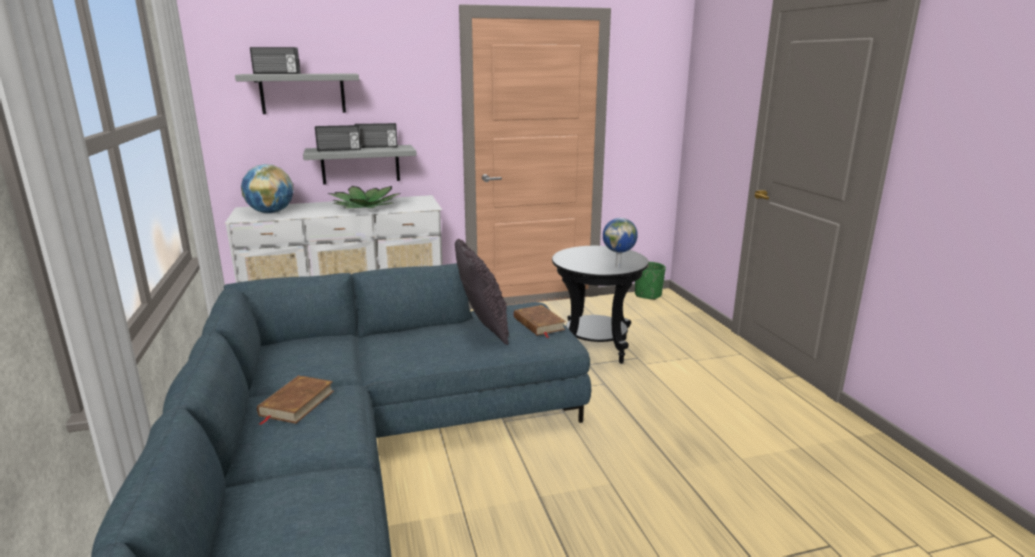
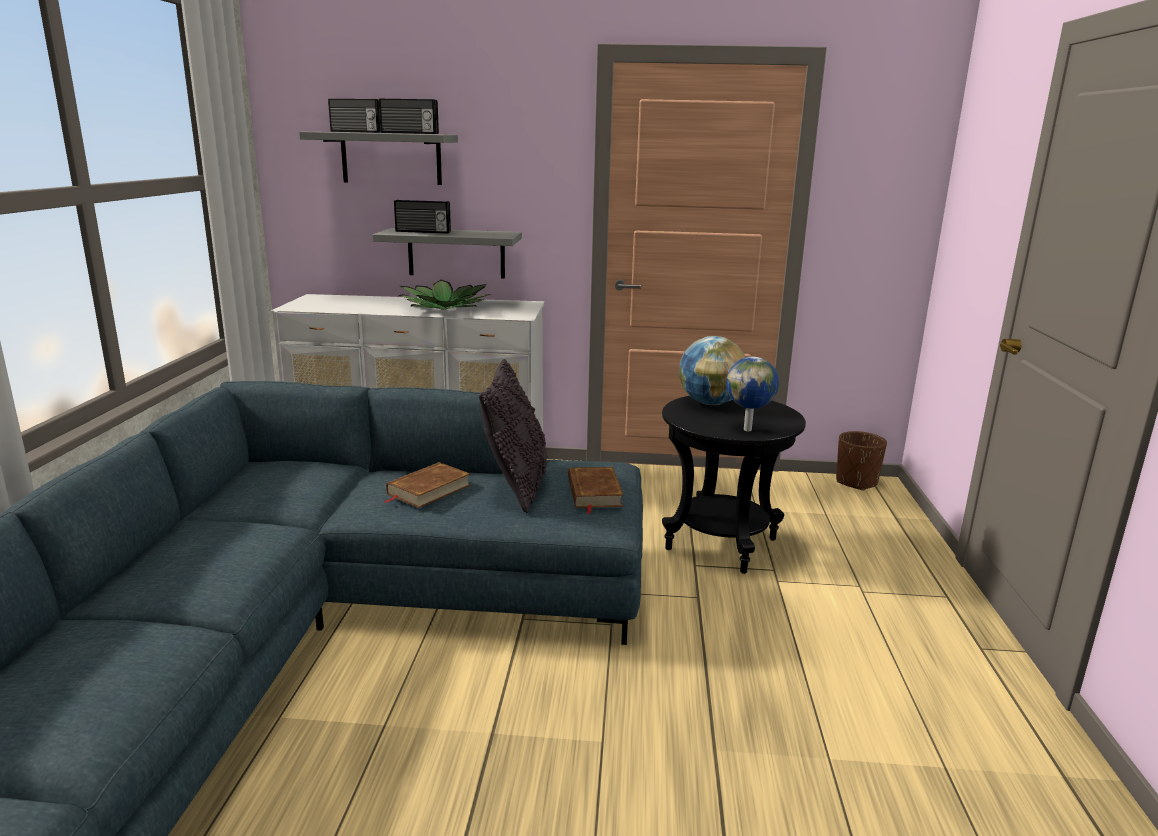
camera: 20 degrees right, 0 degrees up
globe [241,164,294,213] -> globe moved to [679,336,746,405]
brown book [257,375,334,425] -> brown book moved to [383,462,470,508]
radio [354,123,398,148] -> radio moved to [379,99,439,134]
green planter [635,262,666,300] -> brown planter [836,431,887,491]

